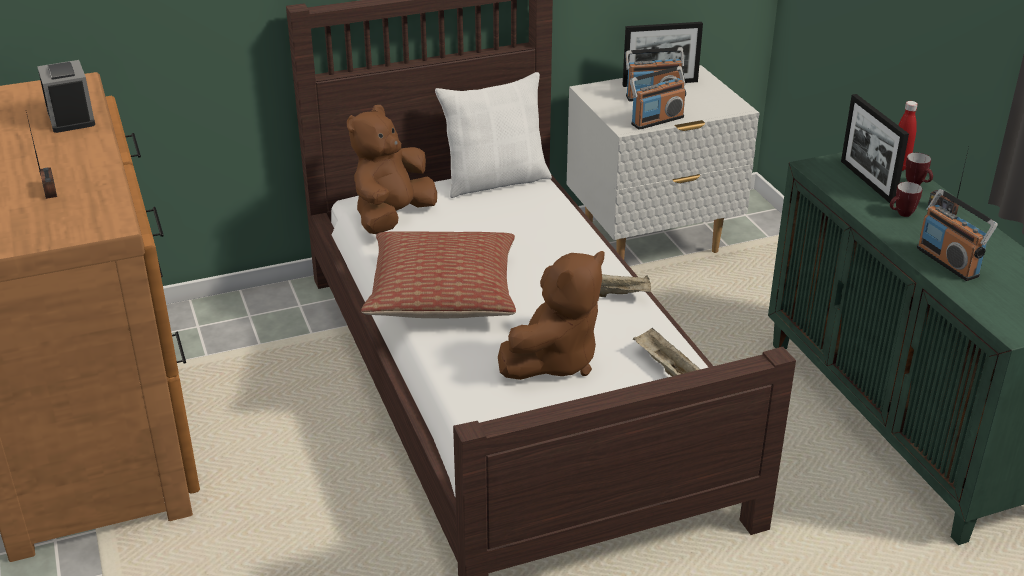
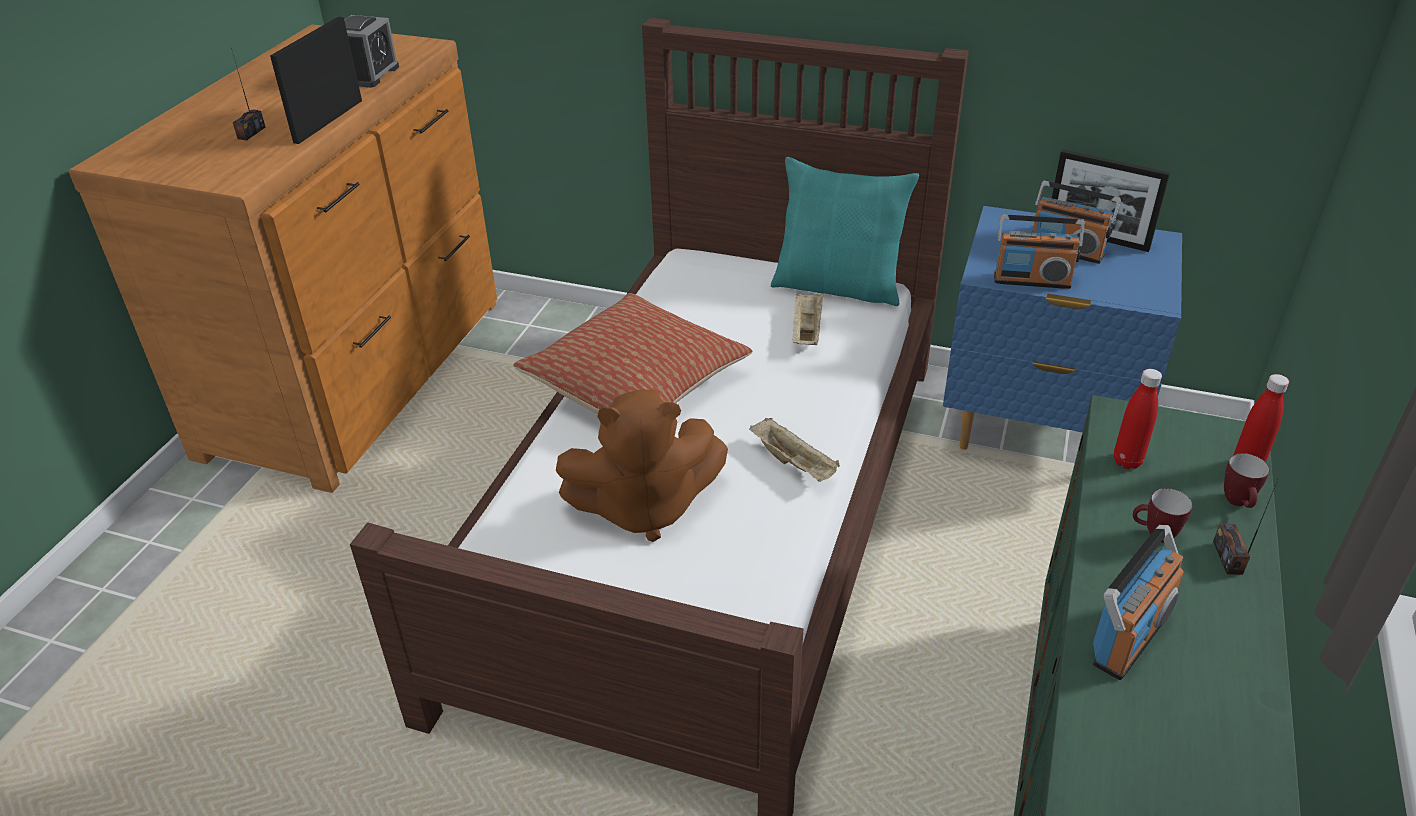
camera: 40 degrees right, 5 degrees up
brown plush toy [347,105,437,234] -> none
white pillow [435,72,552,198] -> turquoise pillow [771,157,919,306]
white nightstand [567,65,759,260] -> blue nightstand [943,206,1182,449]
beige tray [633,327,700,376] -> beige tray moved to [792,293,823,345]
picture frame [841,94,909,203] -> picture frame moved to [270,17,362,144]
radio [917,189,998,281] -> radio turned 150 degrees counterclockwise [1093,525,1184,680]
none -> red bottle [1114,369,1162,469]

